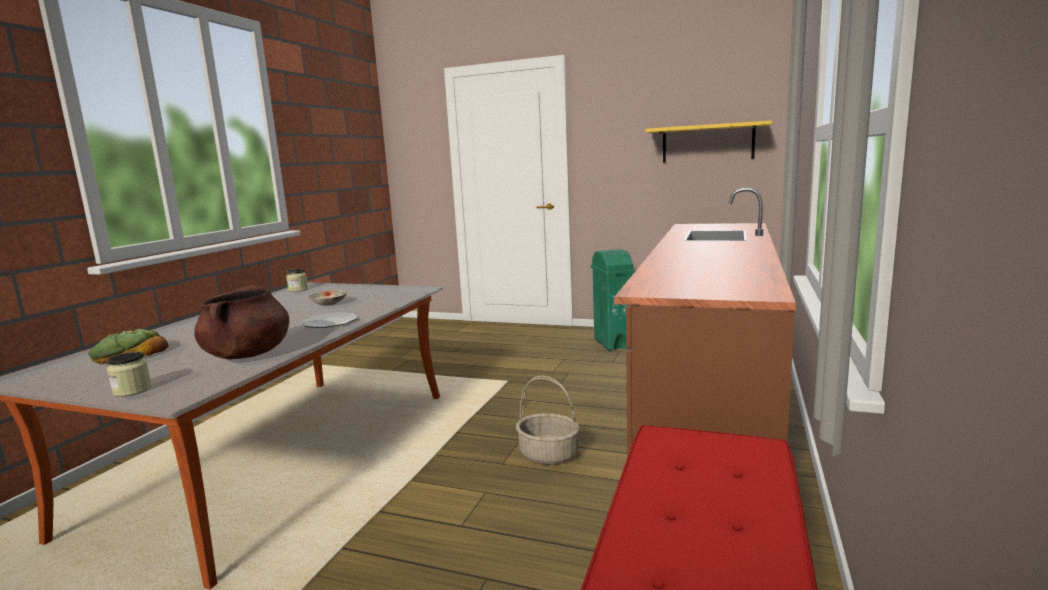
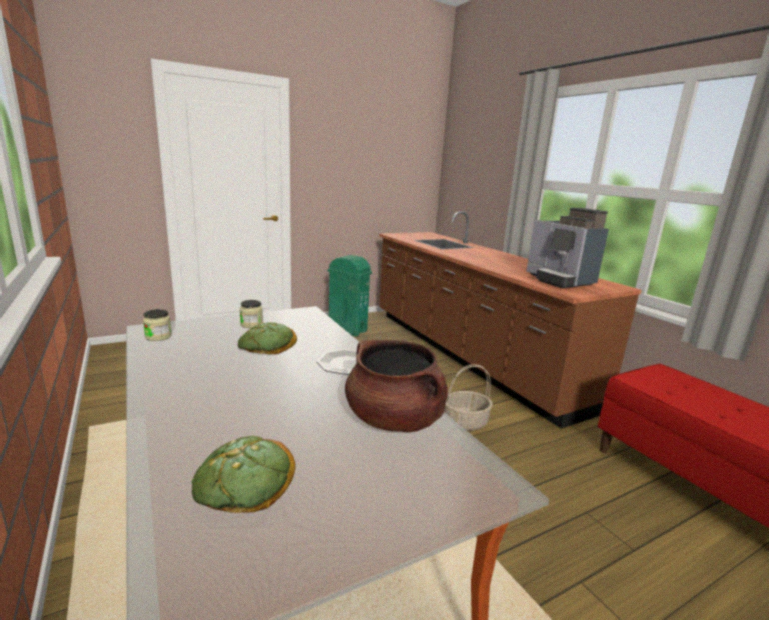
camera: 50 degrees left, 5 degrees up
jar [107,352,152,397] -> jar moved to [240,300,263,328]
plate [309,290,347,305] -> bread [238,322,297,354]
yellow shelf [645,120,772,163] -> none
none -> coffee machine [526,208,609,288]

